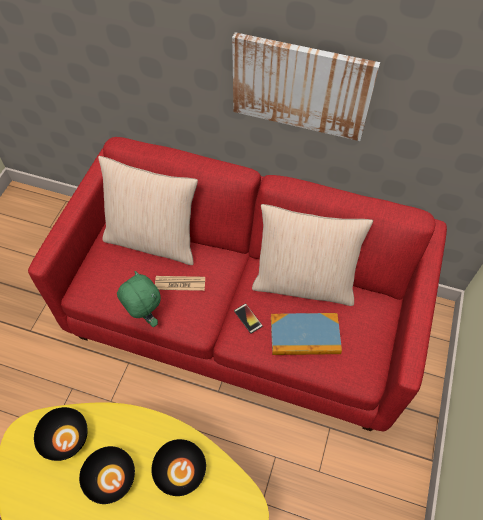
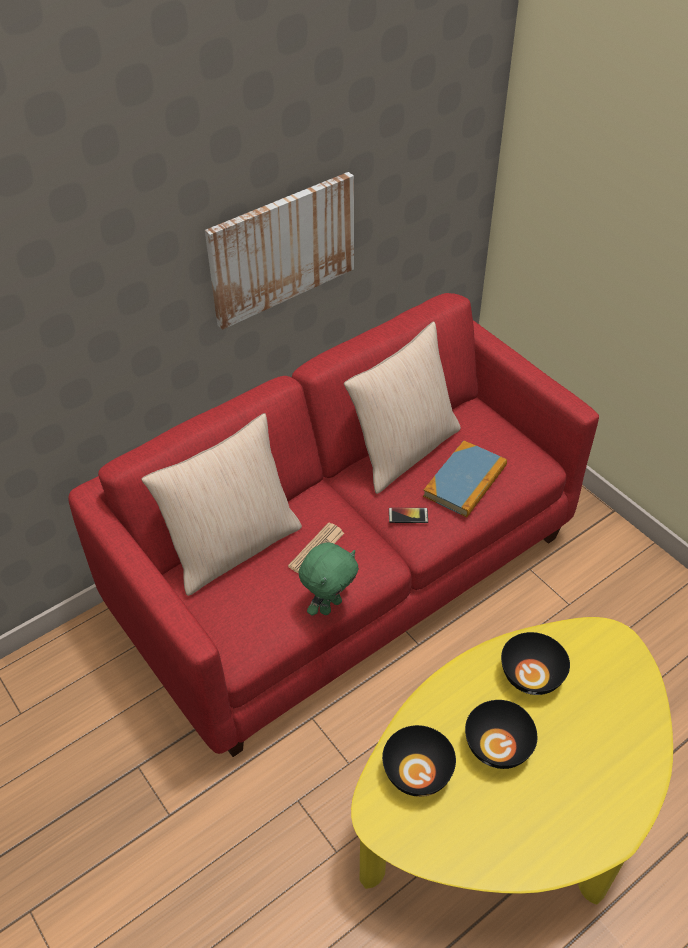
camera: 55 degrees left, 10 degrees down
green plush toy [117,271,161,327] -> green plush toy turned 135 degrees clockwise [299,542,359,616]

